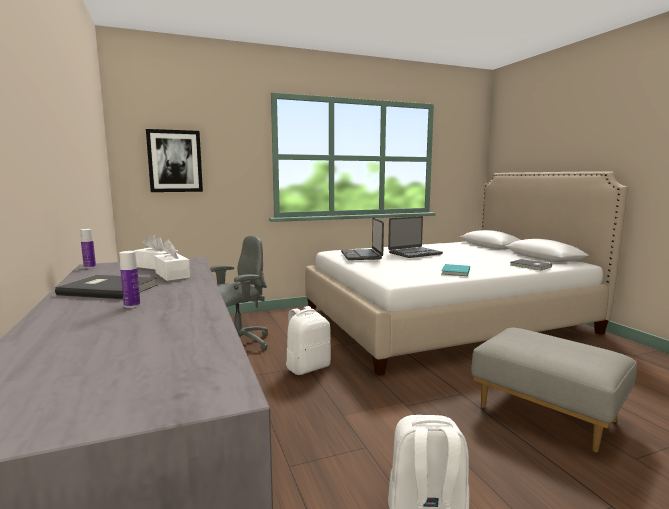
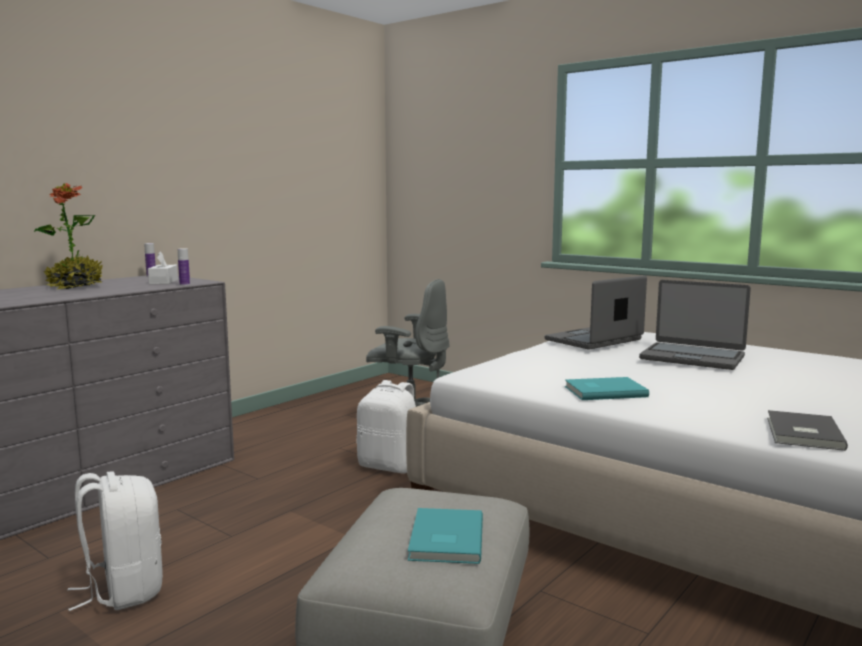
camera: 60 degrees right, 0 degrees up
grey book [55,275,157,299] -> potted plant [34,183,103,289]
bottle [119,251,141,308] -> bottle moved to [178,248,190,286]
picture [146,129,203,192] -> none
white tissue box [154,240,190,281] -> none
none -> turquoise book [408,508,483,564]

